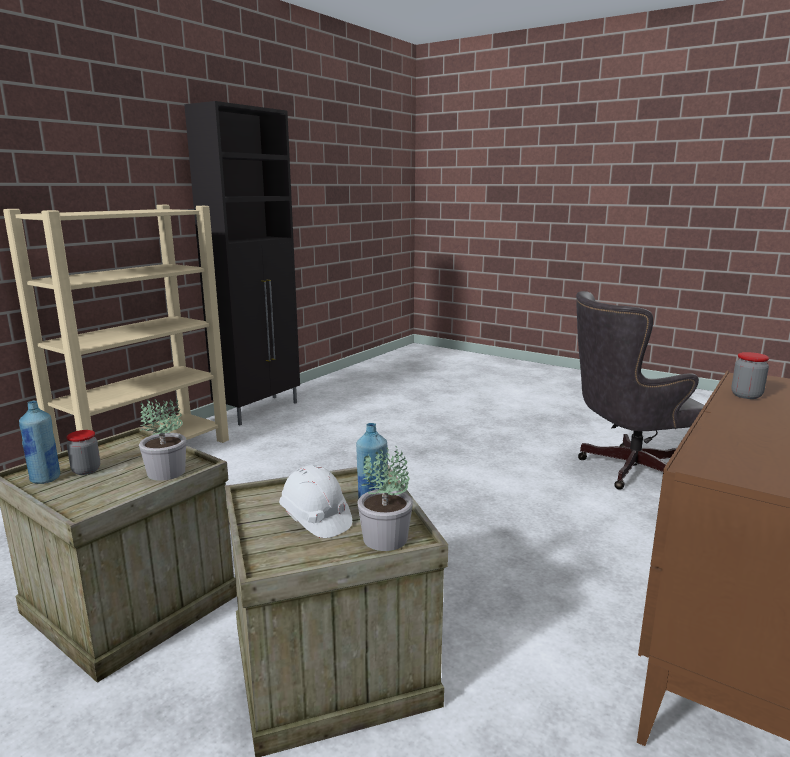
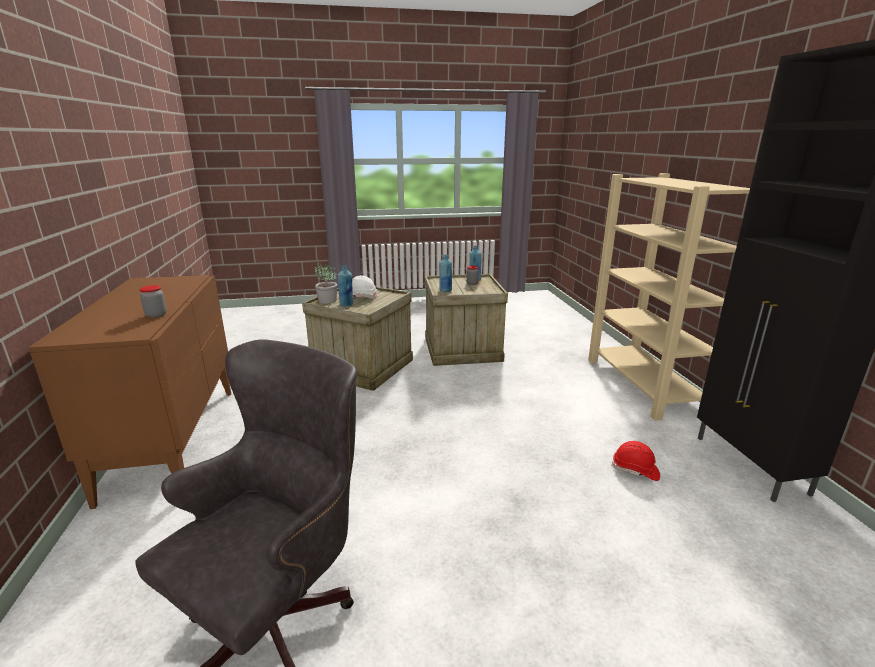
camera: 135 degrees right, 5 degrees up
potted plant [139,398,186,481] -> blue bottle [439,254,452,292]
none -> red hard hat [611,441,660,481]

